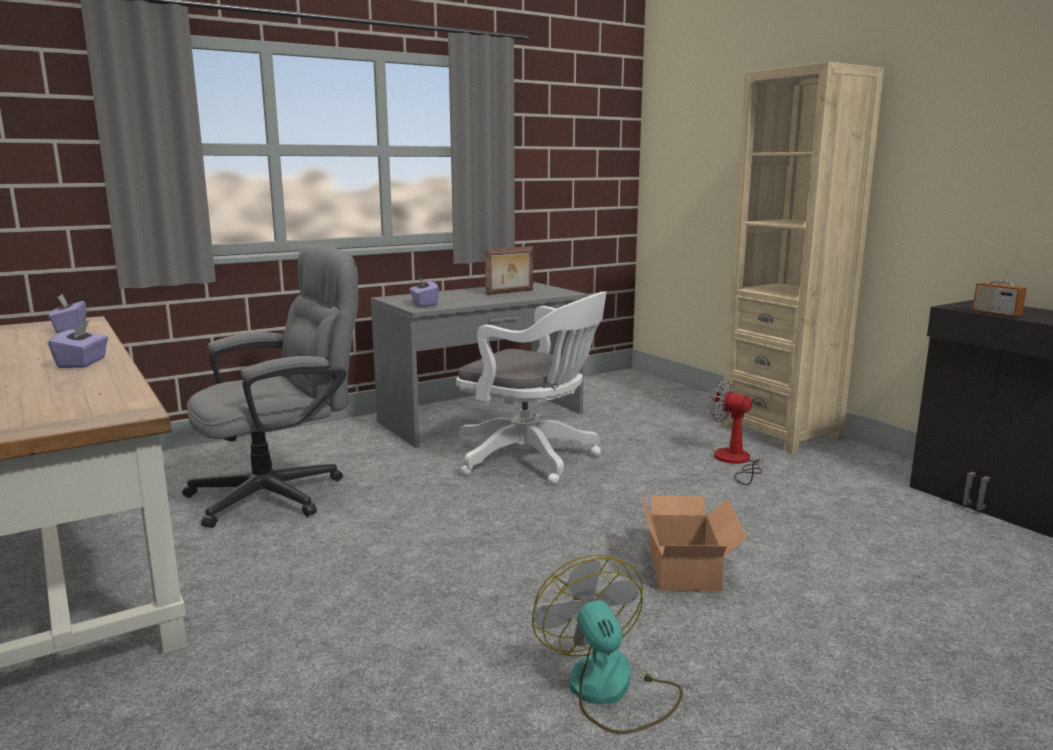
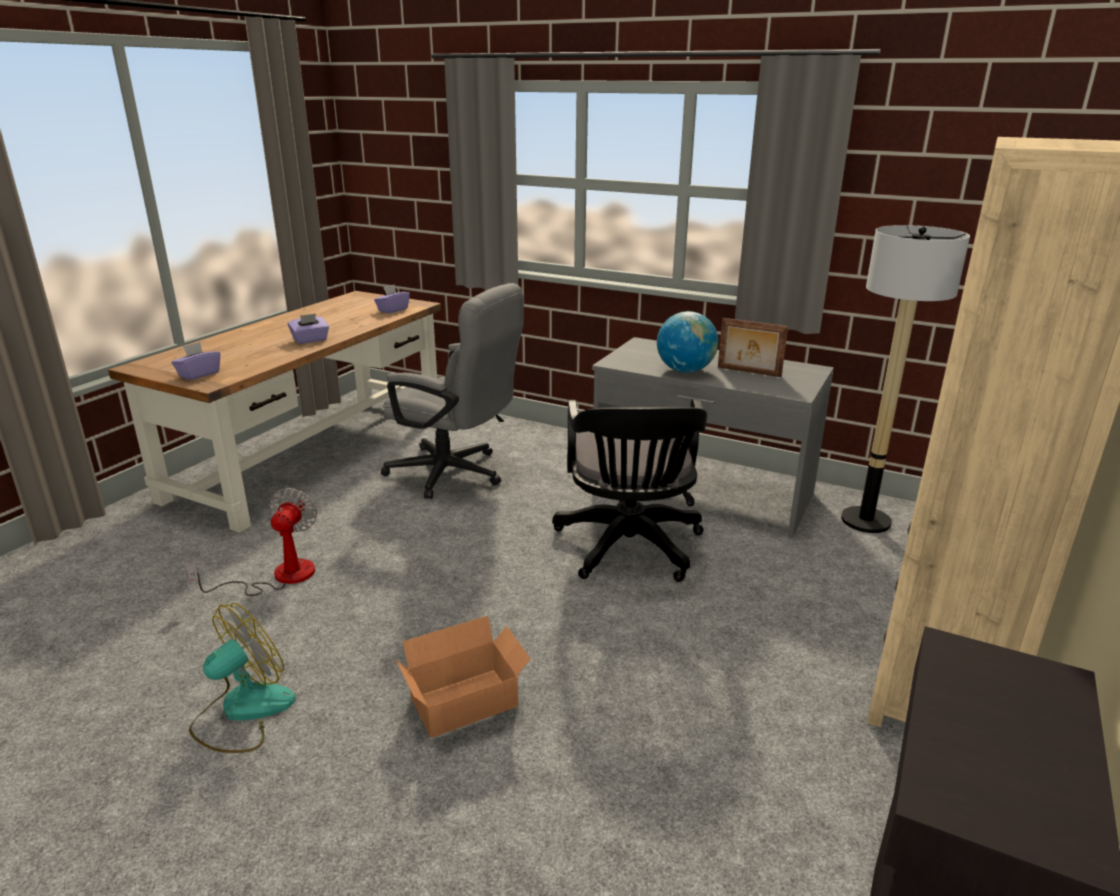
camera: 60 degrees right, 10 degrees up
purple tissue box [409,277,439,307] -> purple tissue box moved to [171,342,220,380]
white office chair [456,291,607,485] -> black office chair [552,399,707,582]
fan [709,379,764,485] -> fan moved to [185,488,317,596]
radio [972,253,1027,317] -> none
none -> globe [657,311,718,373]
none -> floor lamp [841,225,970,533]

